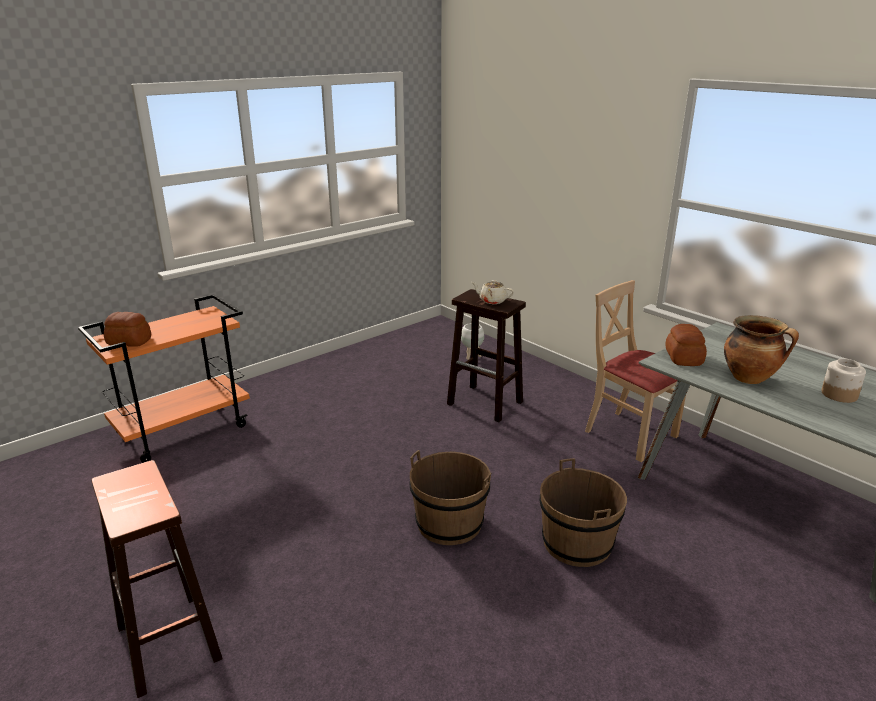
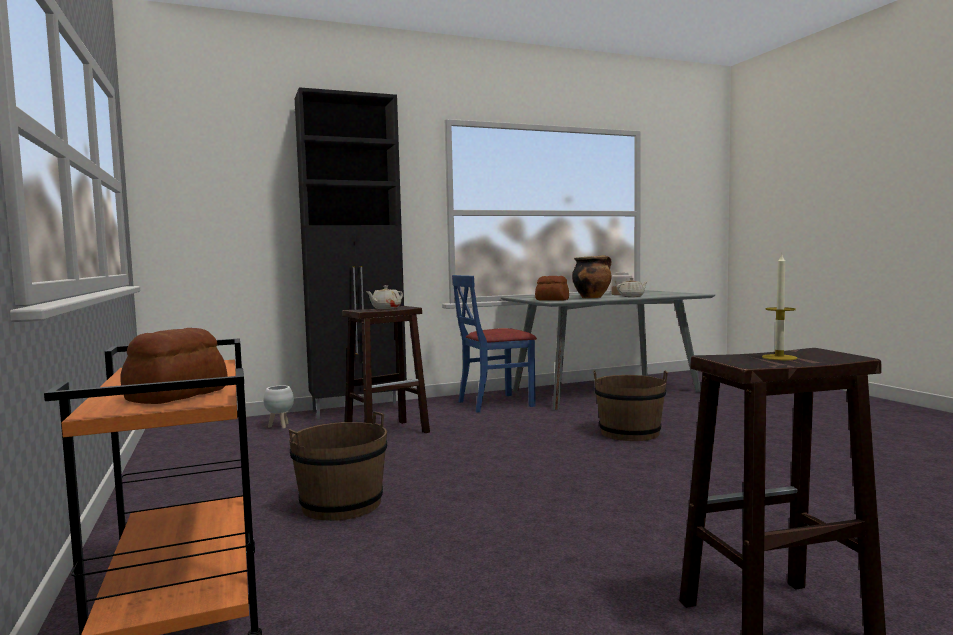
camera: 70 degrees left, 20 degrees down
brown bucket [409,450,492,545] -> brown bucket moved to [288,411,387,521]
beige chair [585,280,686,462] -> blue chair [452,275,537,413]
none -> black cabinet [295,87,407,419]
none -> beige teapot [617,278,648,297]
none -> candle [762,254,797,360]

